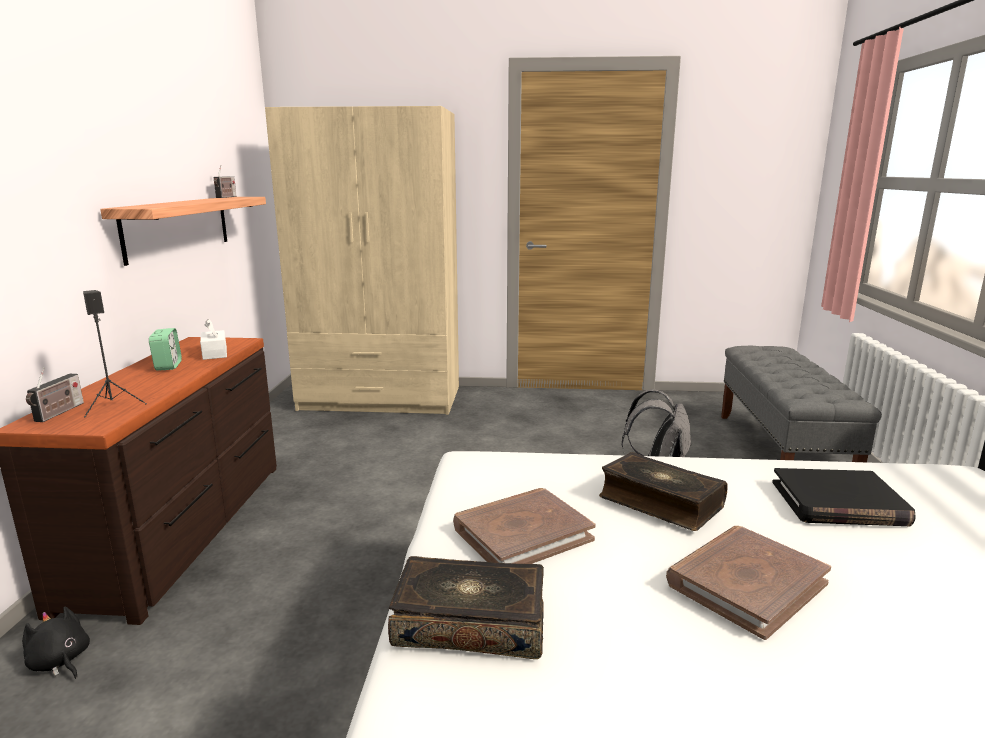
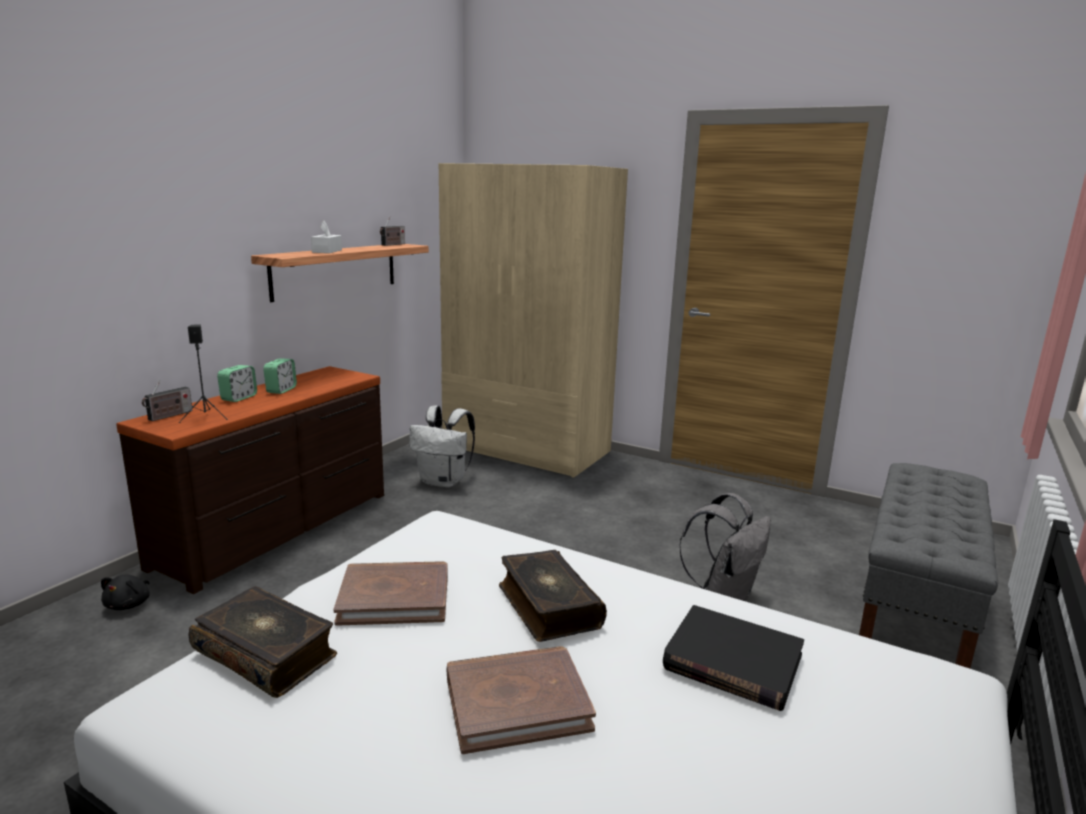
camera: 25 degrees right, 0 degrees up
black plush toy [22,607,90,679] -> black plush toy turned 150 degrees counterclockwise [101,574,150,610]
white tissue box [200,319,227,360] -> white tissue box moved to [311,221,342,253]
none -> alarm clock [217,365,257,402]
none -> white backpack [409,405,475,488]

